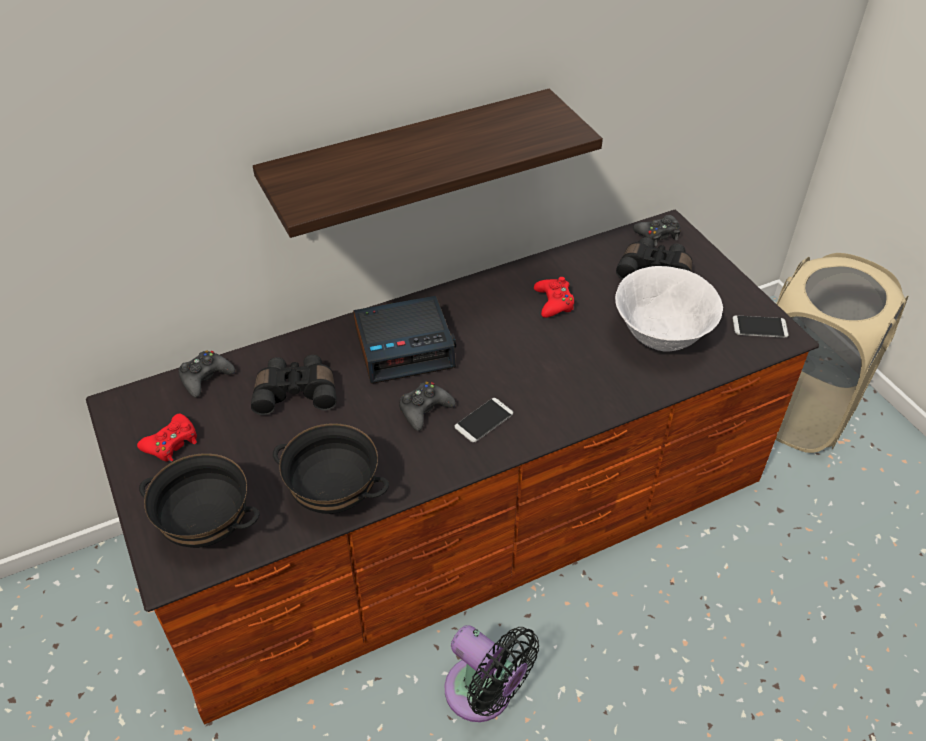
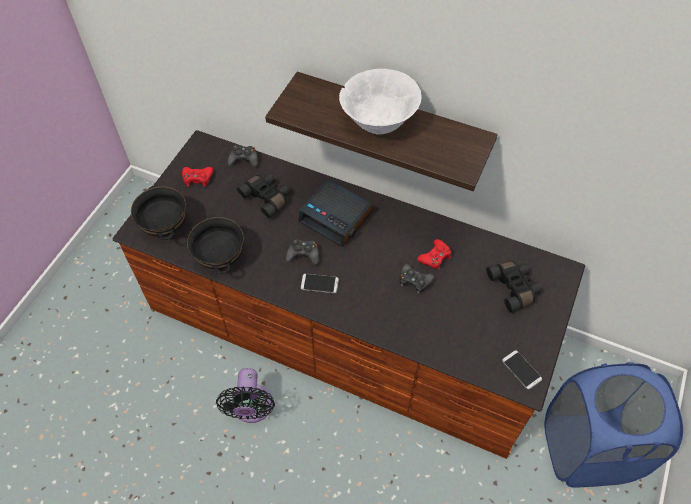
camera: 50 degrees right, 10 degrees up
white bowl [615,266,723,352] -> white bowl moved to [339,69,422,135]
black game controller [633,215,680,246] -> black game controller moved to [400,264,435,294]
beige laundry basket [775,253,908,453] -> blue laundry basket [545,362,683,488]

